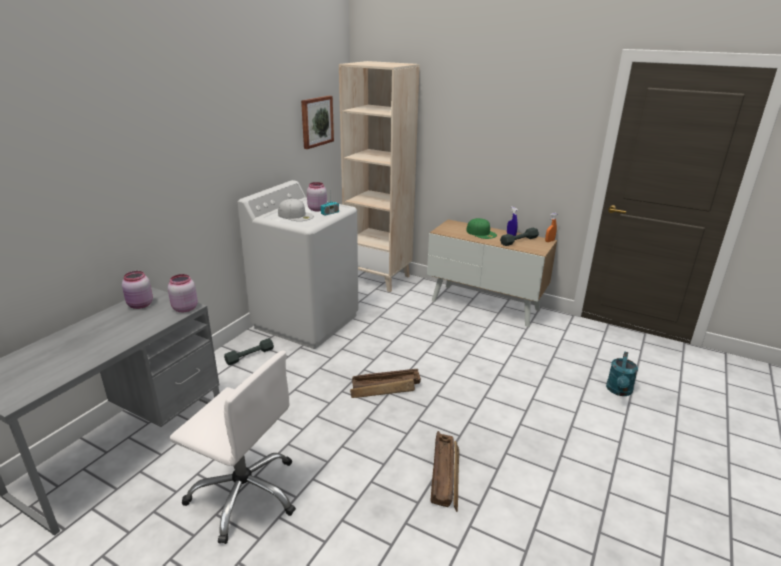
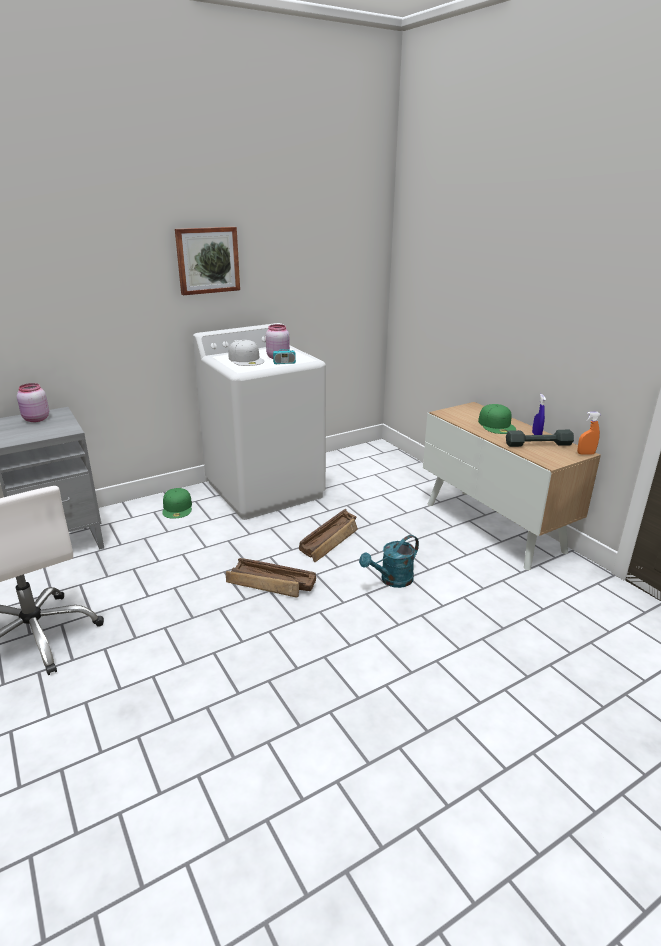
camera: 30 degrees right, 0 degrees up
pink jar [168,274,198,312] -> none
grey dumbbell [224,338,274,365] -> green cap [162,488,192,519]
picture [301,96,334,149] -> picture moved to [175,227,240,295]
beige bookcase [339,61,420,292] -> none
crate [431,431,459,512] -> crate moved to [299,509,358,562]
turquoise watering can [606,352,638,396] -> turquoise watering can moved to [359,535,419,588]

